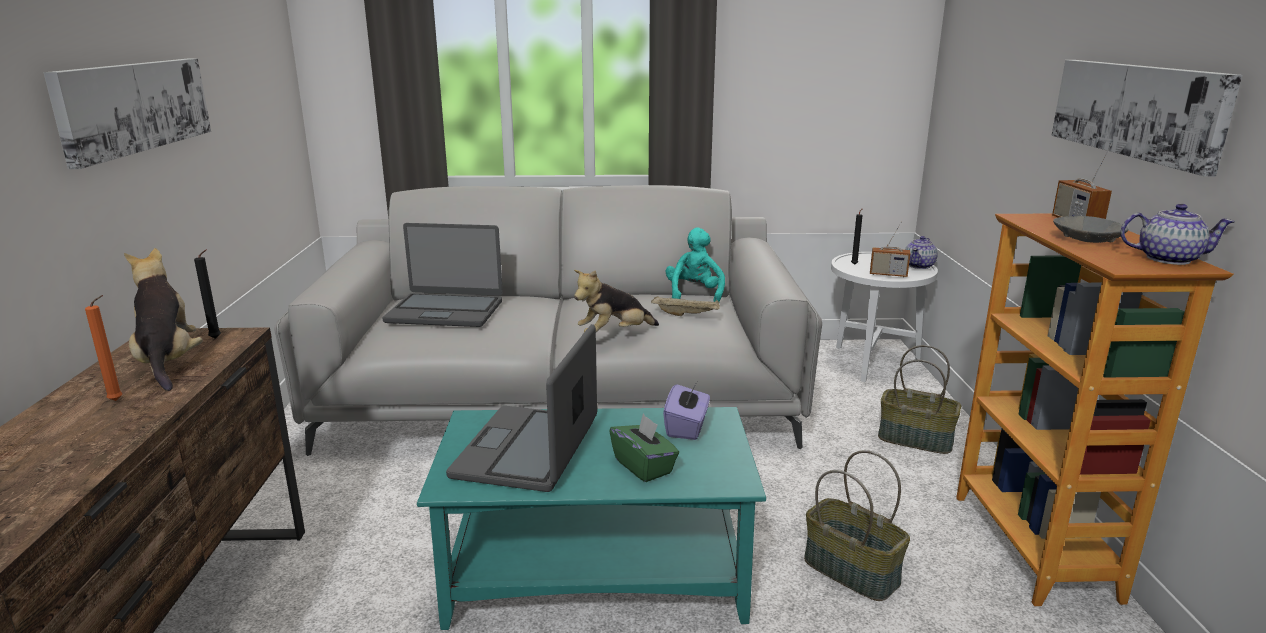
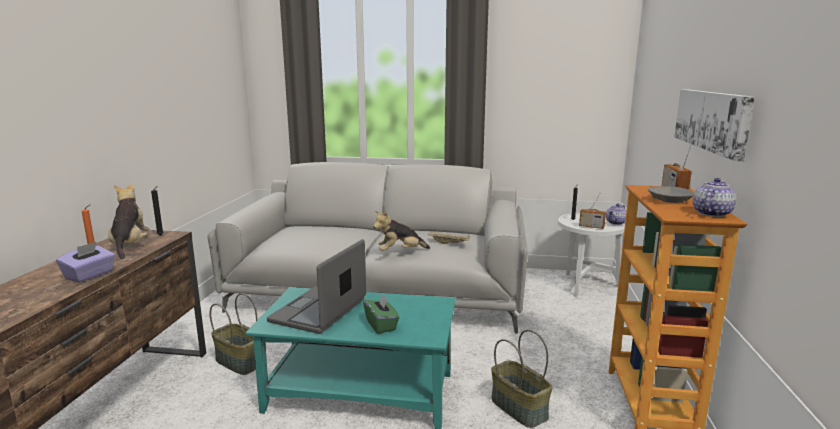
camera: 10 degrees right, 5 degrees down
picture [43,58,211,169] -> none
laptop [382,223,503,327] -> none
purple tissue box [663,382,710,440] -> purple tissue box moved to [56,242,115,283]
turquoise plush toy [666,228,725,302] -> none
basket [878,345,961,454] -> basket moved to [210,293,258,375]
teapot [1120,204,1235,265] -> teapot turned 75 degrees counterclockwise [693,178,736,217]

